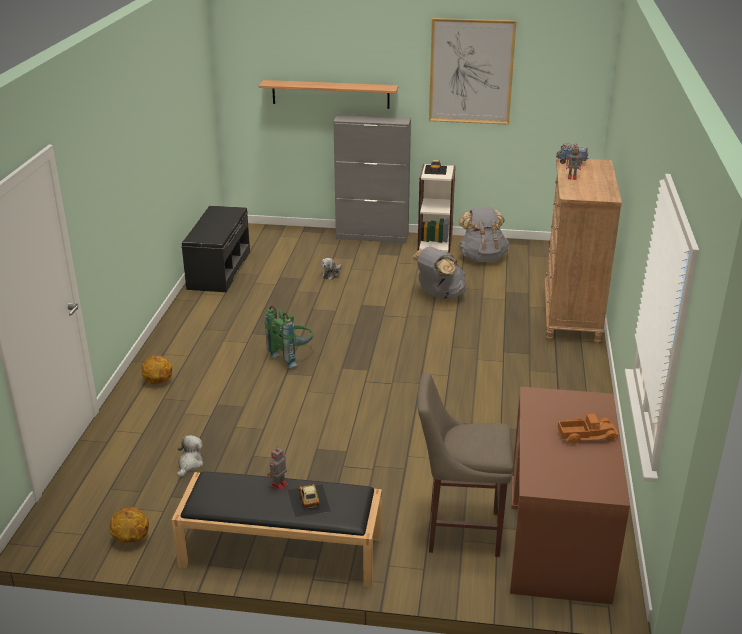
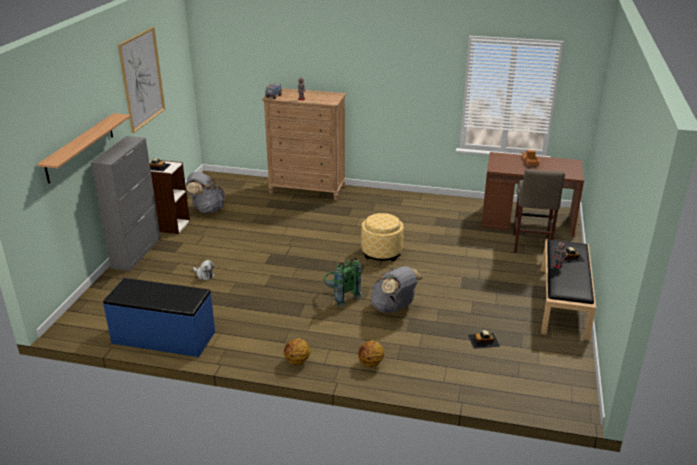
camera: 85 degrees left, 0 degrees up
basketball [109,507,149,543] -> basketball moved to [284,338,311,365]
plush toy [177,435,204,477] -> toy car [468,330,500,349]
black bench [181,206,250,292] -> blue bench [103,278,215,357]
grey backpack [411,247,466,300] -> grey backpack moved to [370,266,423,313]
none -> ottoman [361,213,404,261]

